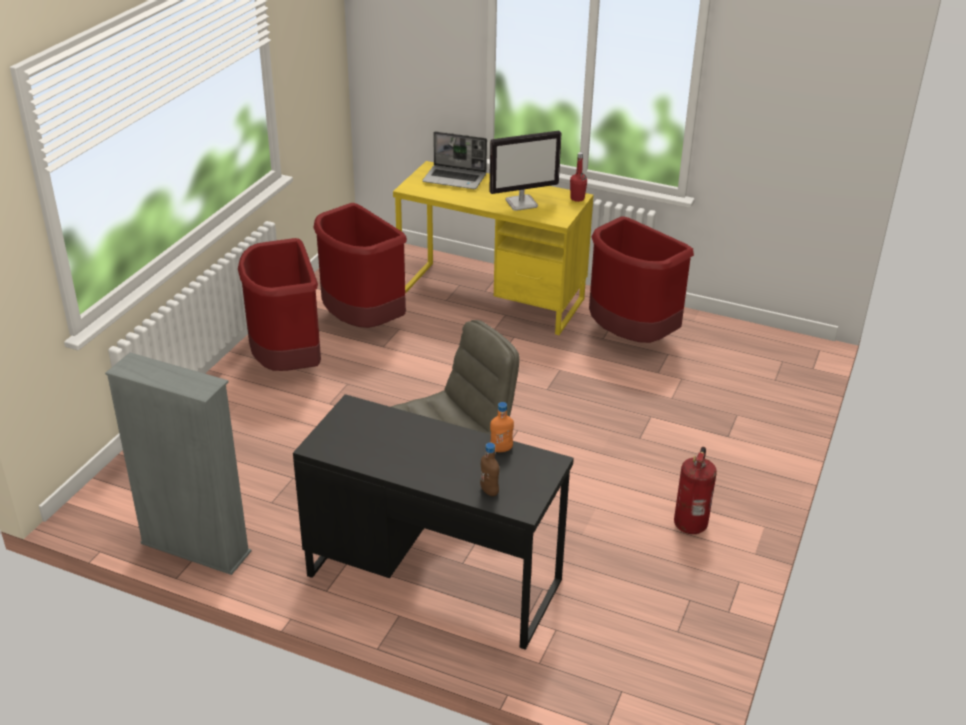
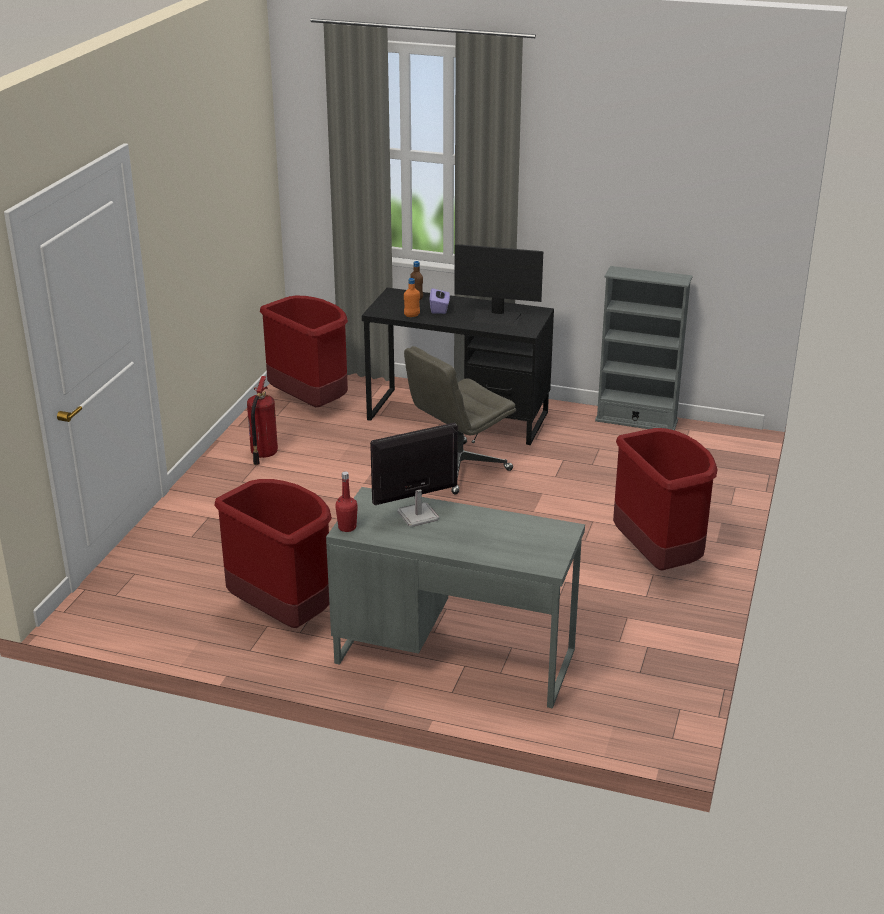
camera: 175 degrees right, 5 degrees down
red trash can [313,203,407,328] -> red trash can moved to [260,296,348,407]
yellow desk [393,161,593,335] -> grey desk [326,487,585,708]
laptop [422,131,487,189] -> none
none -> purple tissue box [430,288,450,314]
none -> monitor [454,244,543,326]

